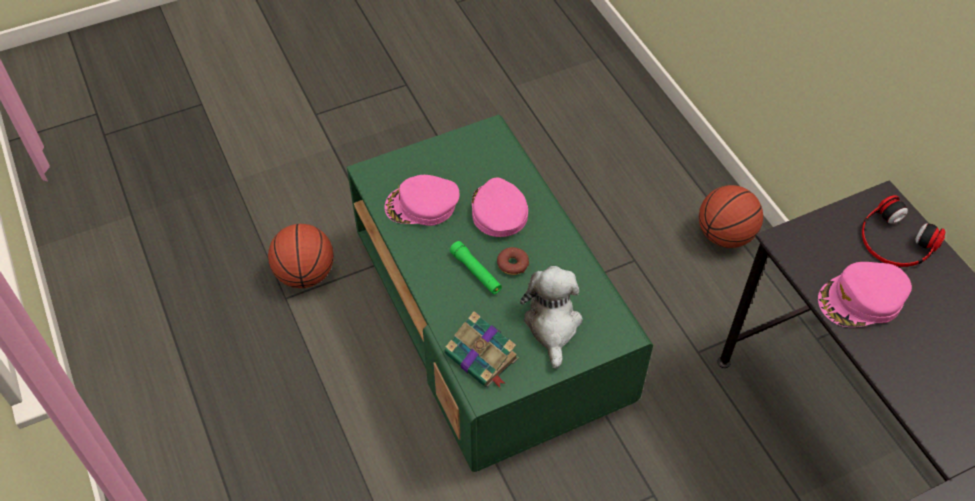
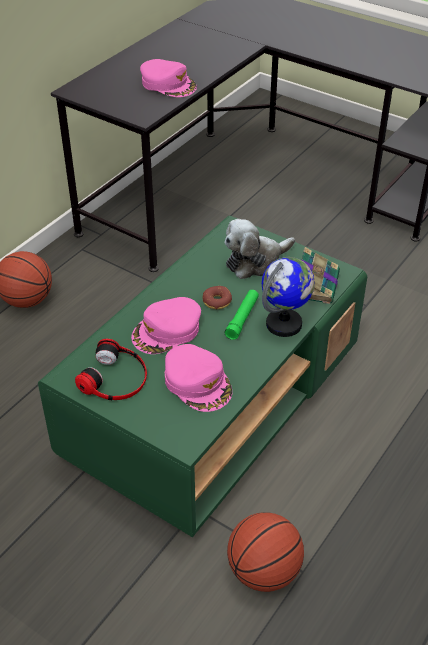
camera: 120 degrees left, 10 degrees down
headphones [862,195,945,267] -> headphones moved to [75,339,147,400]
none -> globe [262,257,315,337]

